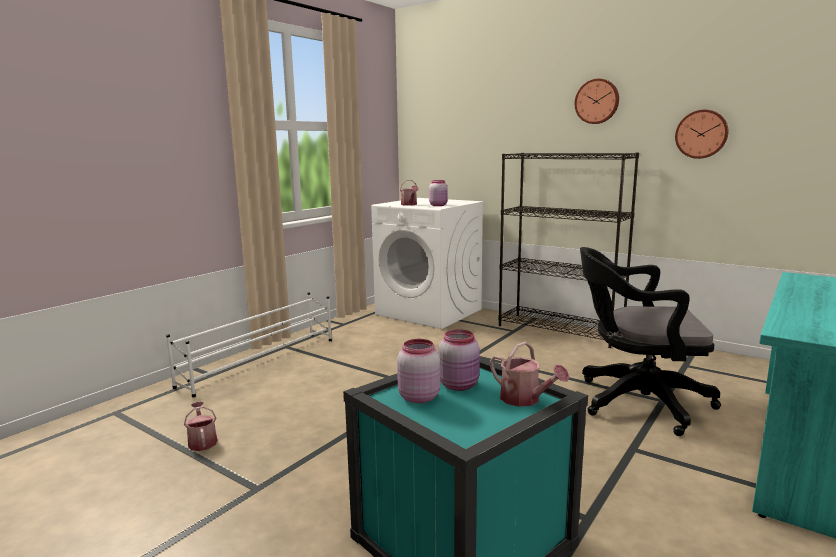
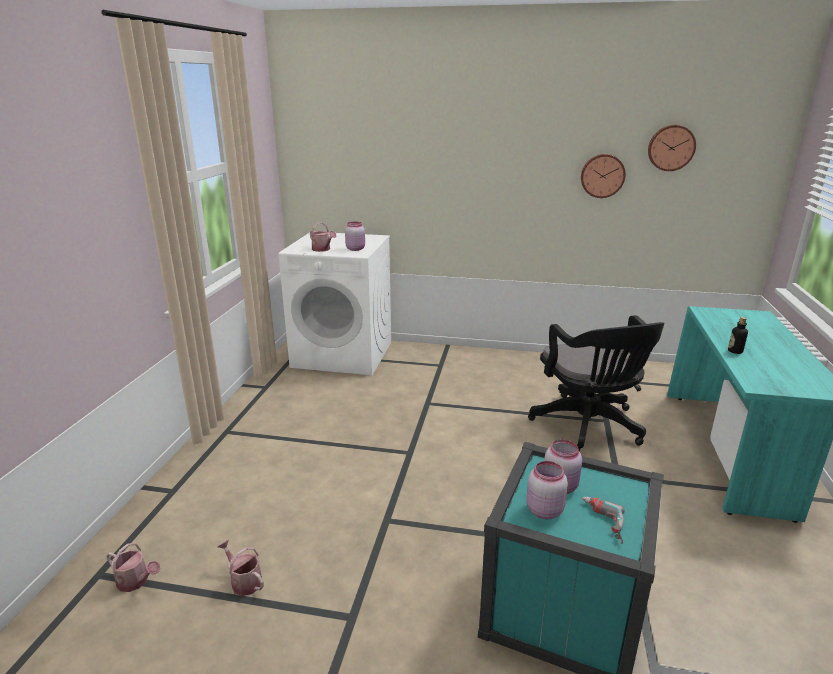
camera: 25 degrees left, 10 degrees up
white shoe rack [166,293,332,397] -> none
watering can [490,342,569,407] -> watering can moved to [106,543,161,592]
black bookcase [498,152,639,348] -> none
wall clock [575,79,619,124] -> wall clock moved to [648,125,696,171]
black office chair [580,247,721,436] -> black office chair turned 90 degrees counterclockwise [528,315,664,451]
none -> power drill [582,497,624,545]
none -> bottle [728,317,748,354]

